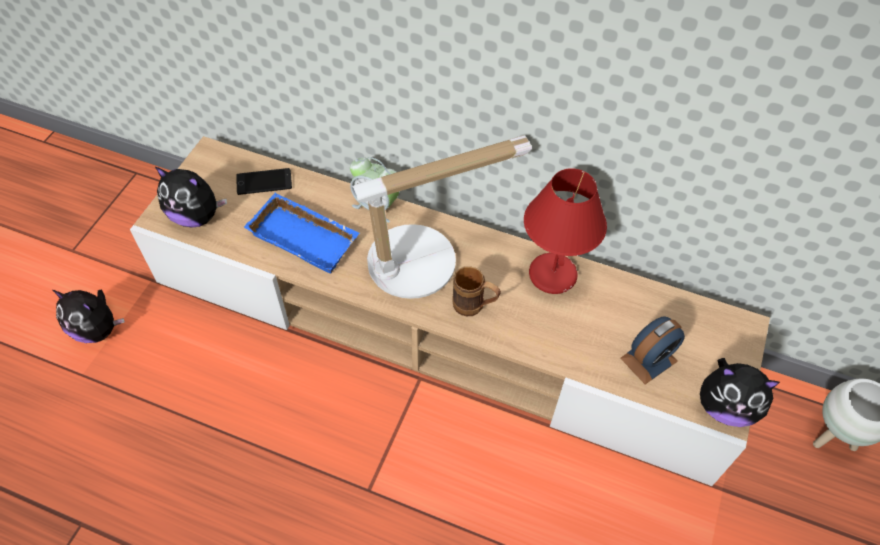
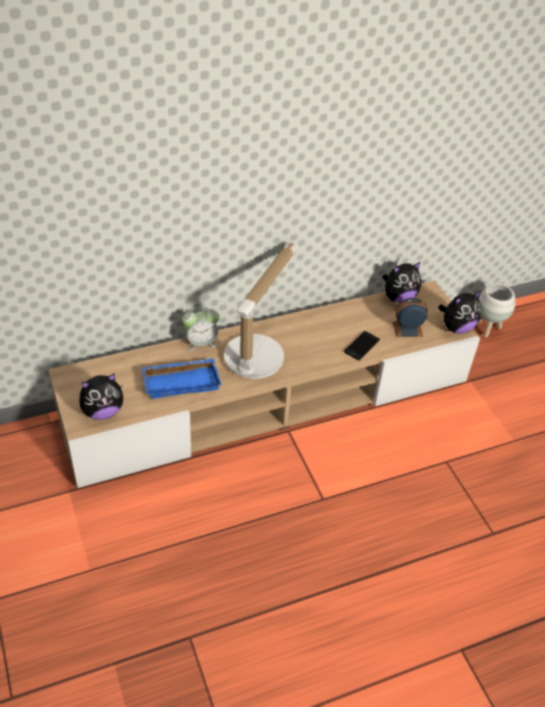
camera: 45 degrees left, 10 degrees down
plush toy [52,290,125,343] -> plush toy moved to [382,262,421,303]
phone [236,168,292,195] -> phone moved to [344,331,380,361]
brown mug [452,266,501,316] -> none
red table lamp [524,168,607,294] -> none
alarm clock [621,316,685,384] -> alarm clock turned 105 degrees counterclockwise [393,298,428,337]

